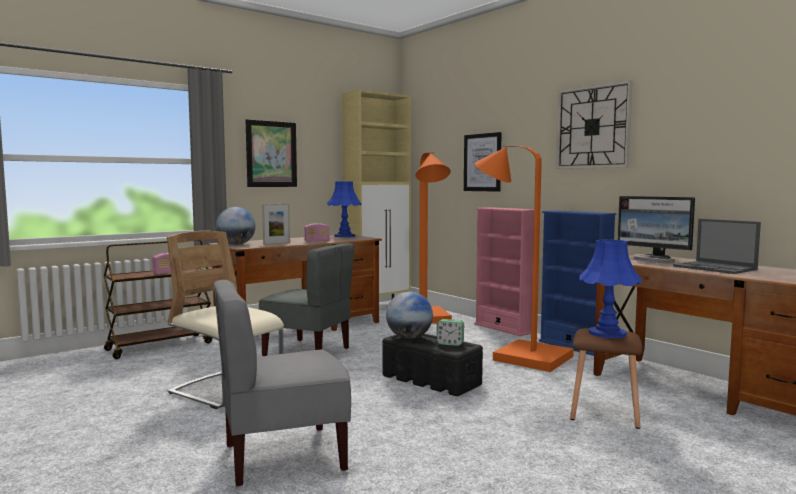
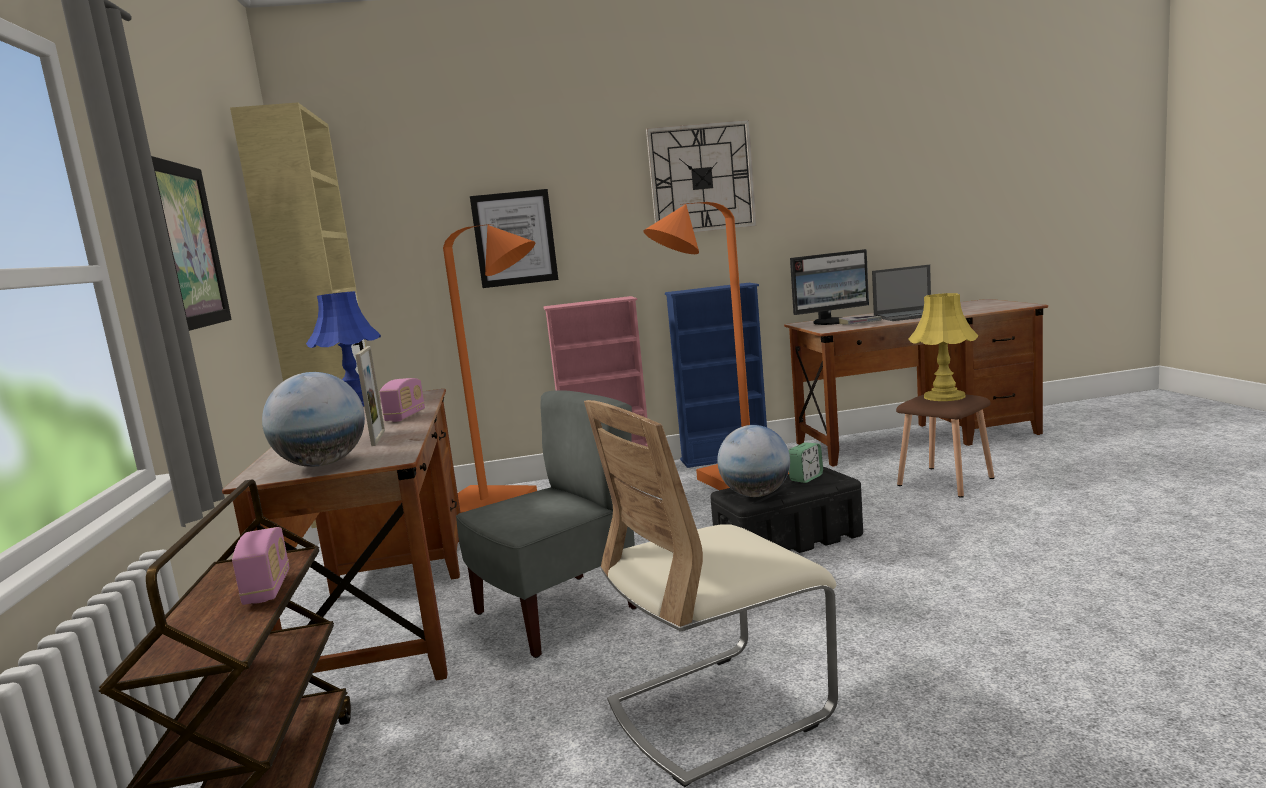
camera: 60 degrees left, 5 degrees up
grey chair [214,280,351,487] -> none
blue table lamp [579,240,642,338] -> yellow table lamp [908,293,979,401]

